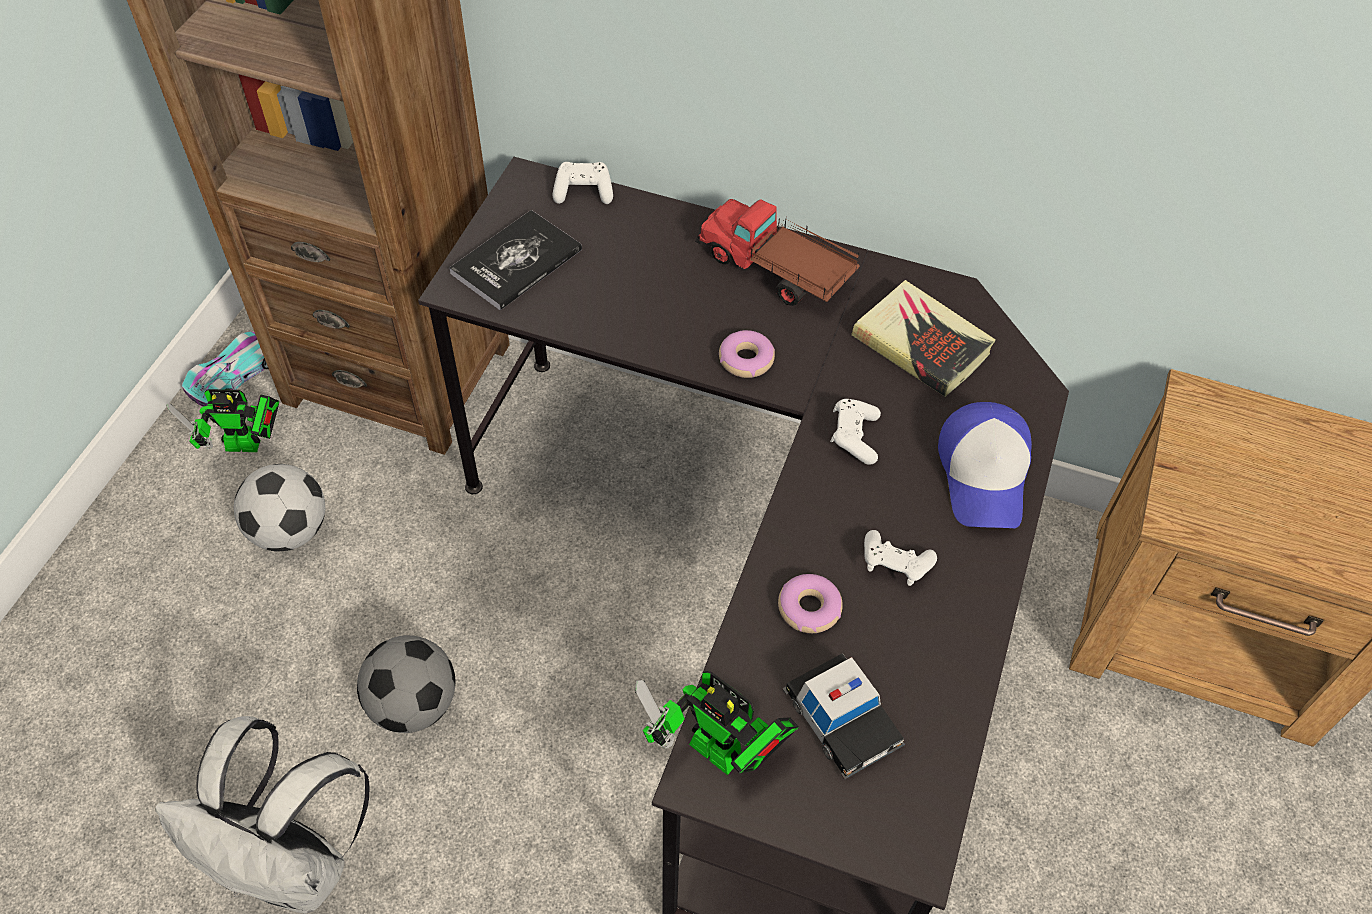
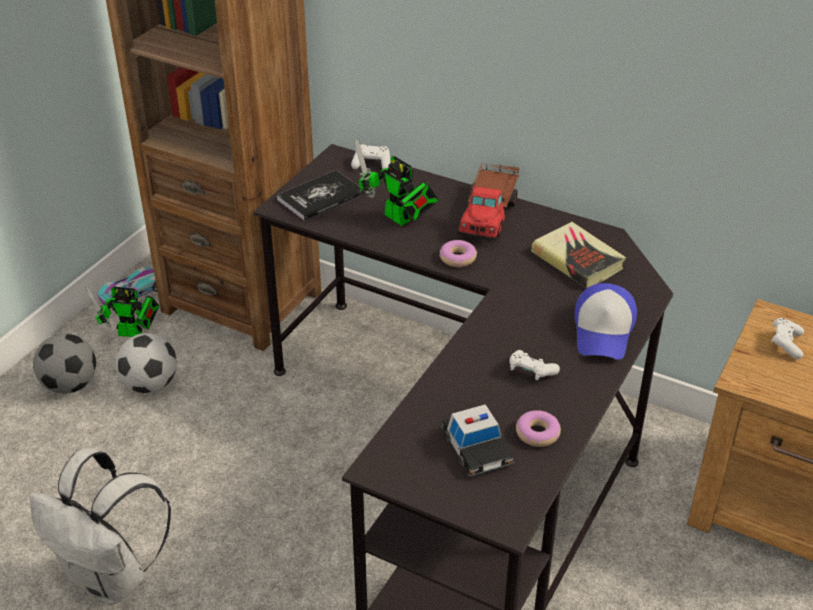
camera: 10 degrees right, 15 degrees down
football [357,635,456,733] -> football moved to [33,333,96,394]
toy robot [635,671,799,775] -> toy robot moved to [354,139,438,226]
toy truck [695,199,859,306] -> toy truck turned 120 degrees counterclockwise [458,163,519,241]
donut [778,574,843,633] -> donut moved to [516,410,561,447]
white game controller [830,399,881,465] -> white game controller moved to [771,318,804,359]

